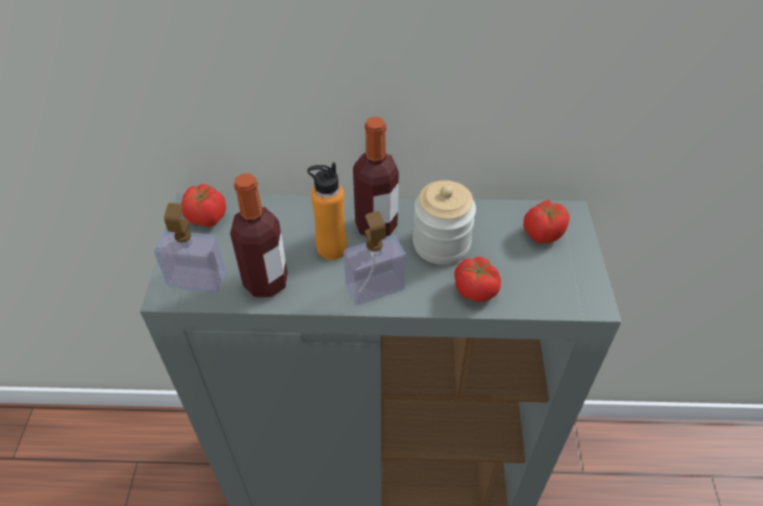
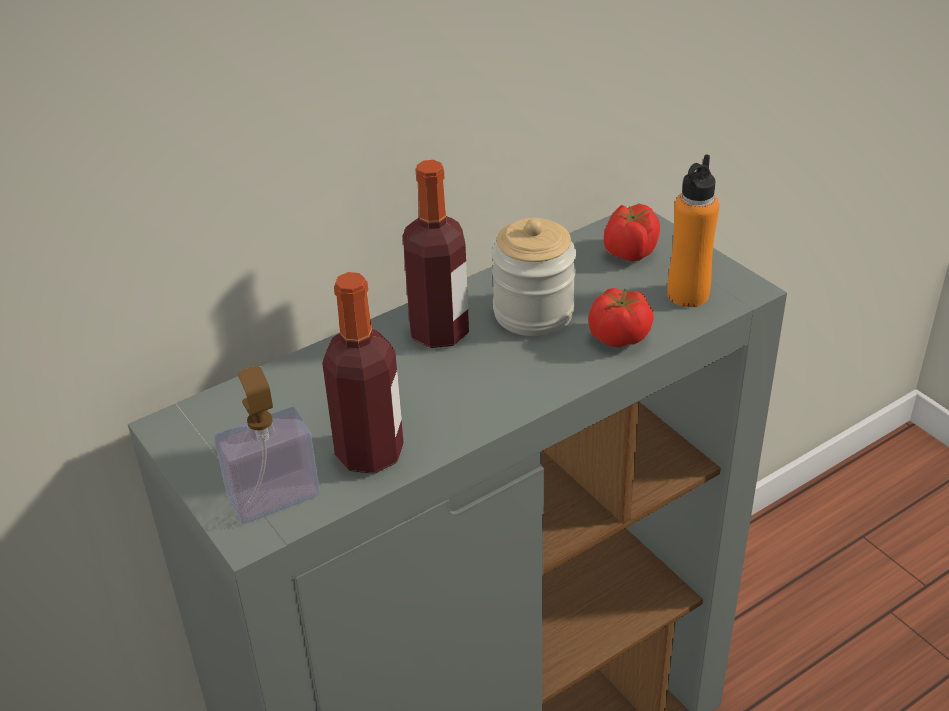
camera: 35 degrees left, 10 degrees down
tomato [181,184,226,227] -> none
orange bottle [307,162,347,260] -> orange bottle moved to [667,154,719,307]
soap dispenser [343,211,406,305] -> none

